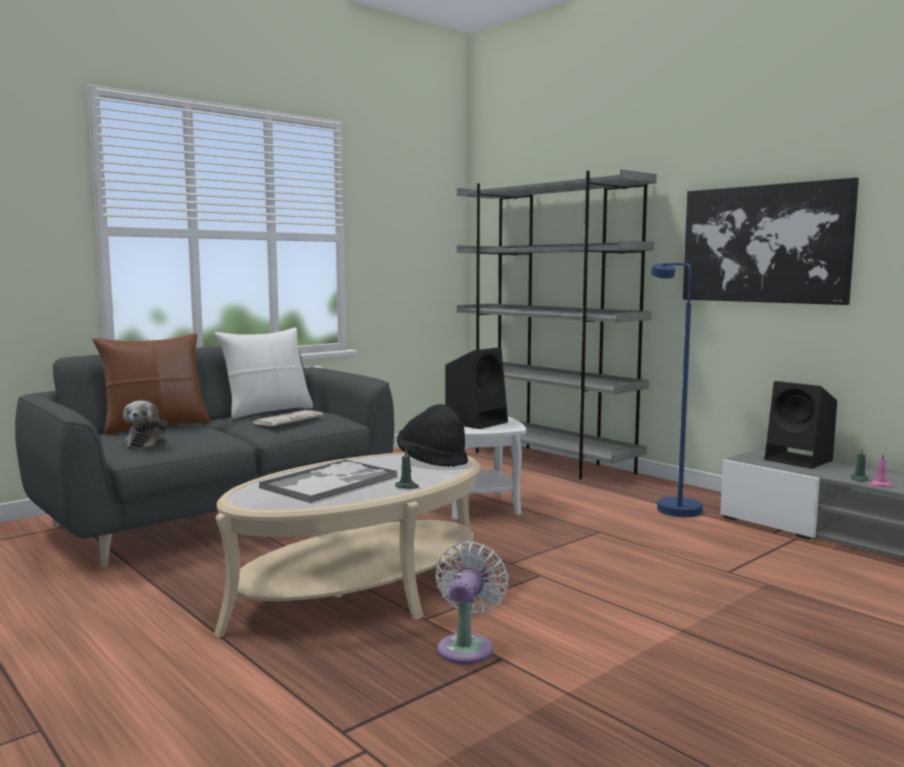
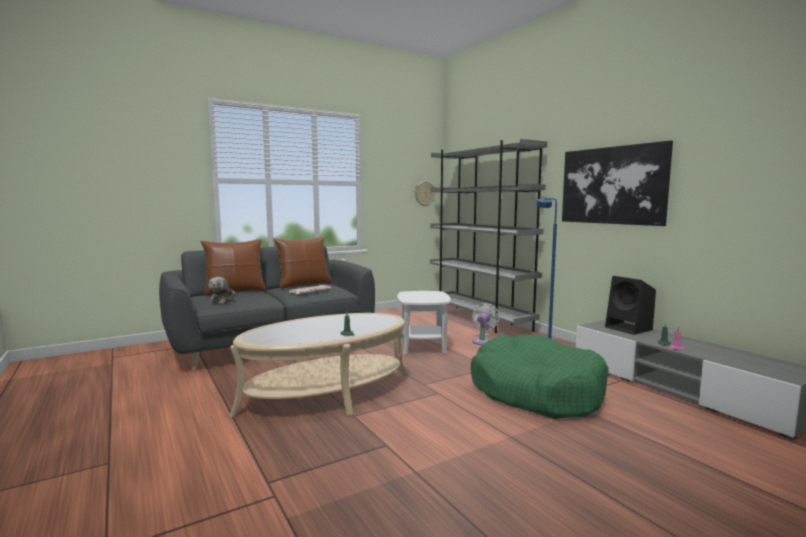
camera: 10 degrees right, 0 degrees up
white pillow [214,327,313,419] -> brown pillow [273,236,331,289]
tray [259,459,398,503] -> none
black hat [397,404,468,467] -> none
white fan [436,542,509,664] -> white fan moved to [472,303,500,345]
black speaker [445,347,508,429] -> none
none -> wall clock [415,181,436,206]
none -> green dog bed [471,335,609,419]

